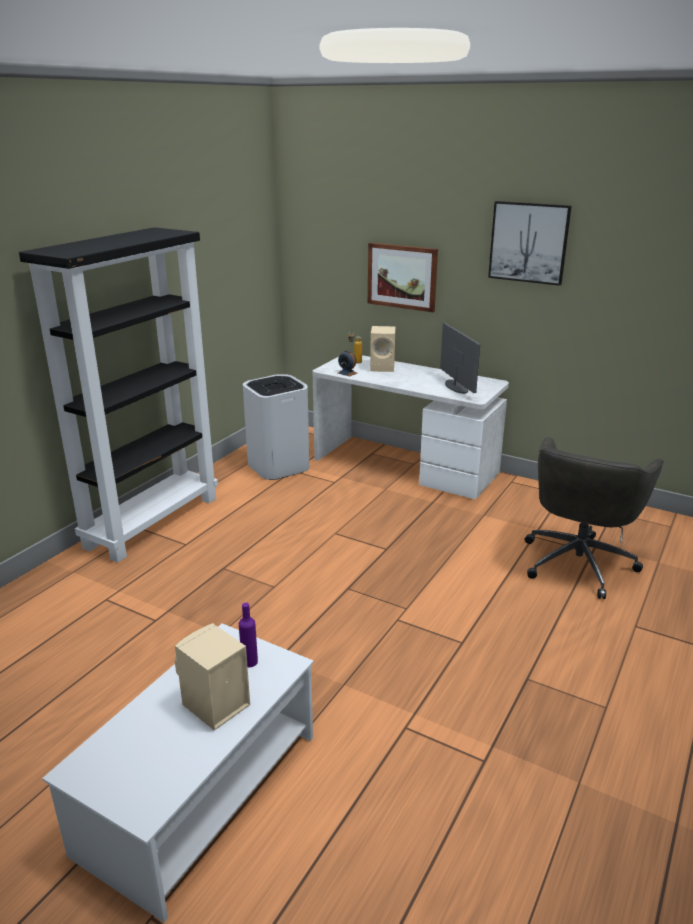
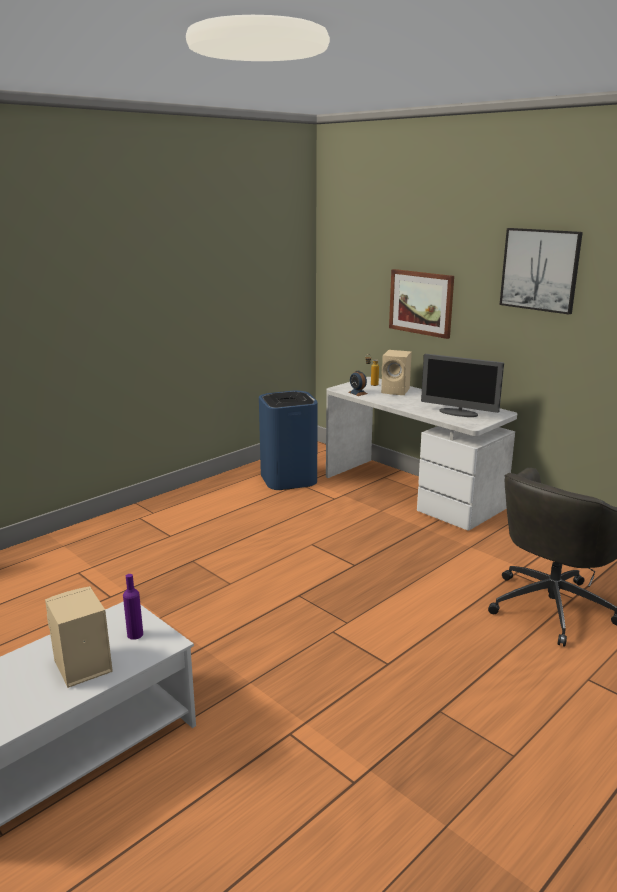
camera: 15 degrees right, 5 degrees down
black bookcase [19,227,218,563] -> none
white trash can [243,374,310,480] -> blue trash can [259,390,318,490]
monitor [440,323,480,394] -> monitor turned 120 degrees clockwise [421,354,504,417]

